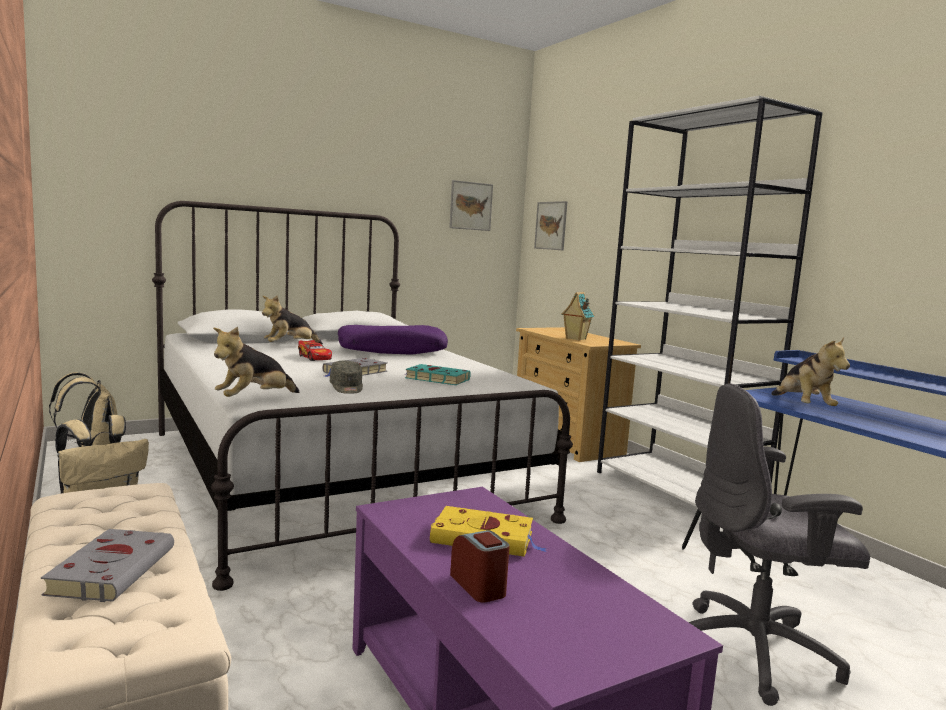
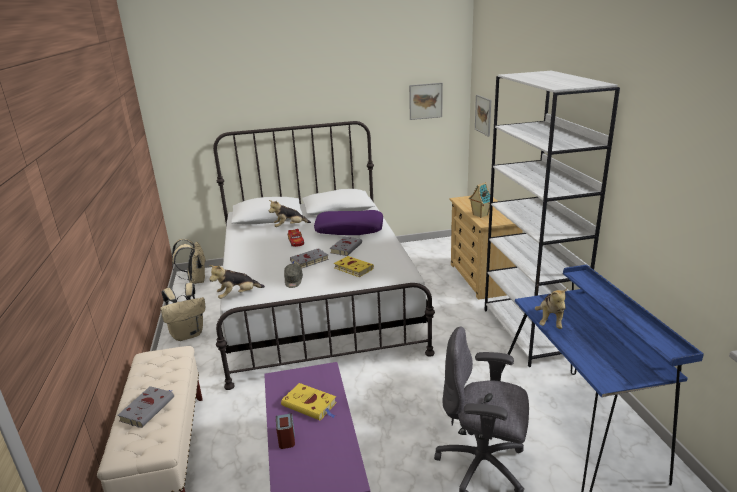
camera: 20 degrees right, 15 degrees up
turquoise book [405,364,471,385] -> yellow book [334,256,374,277]
none -> grey book [330,236,362,256]

